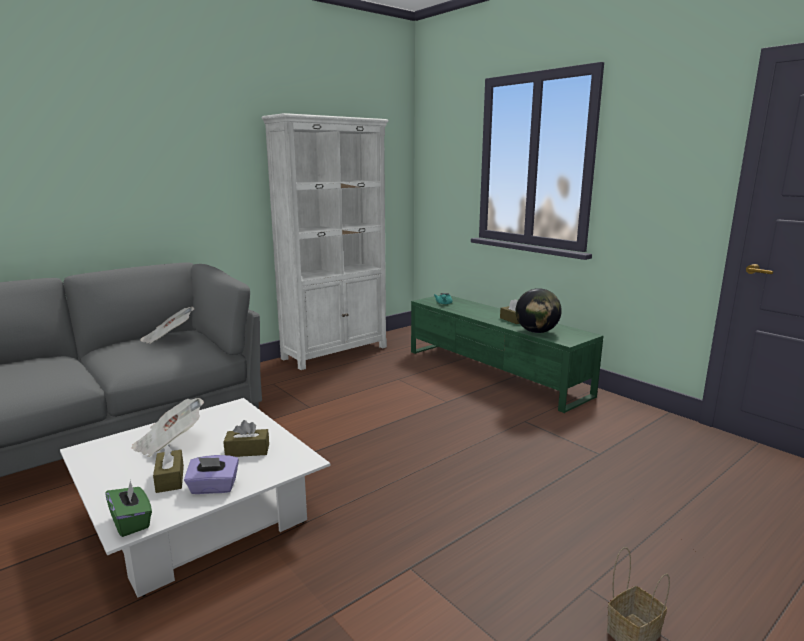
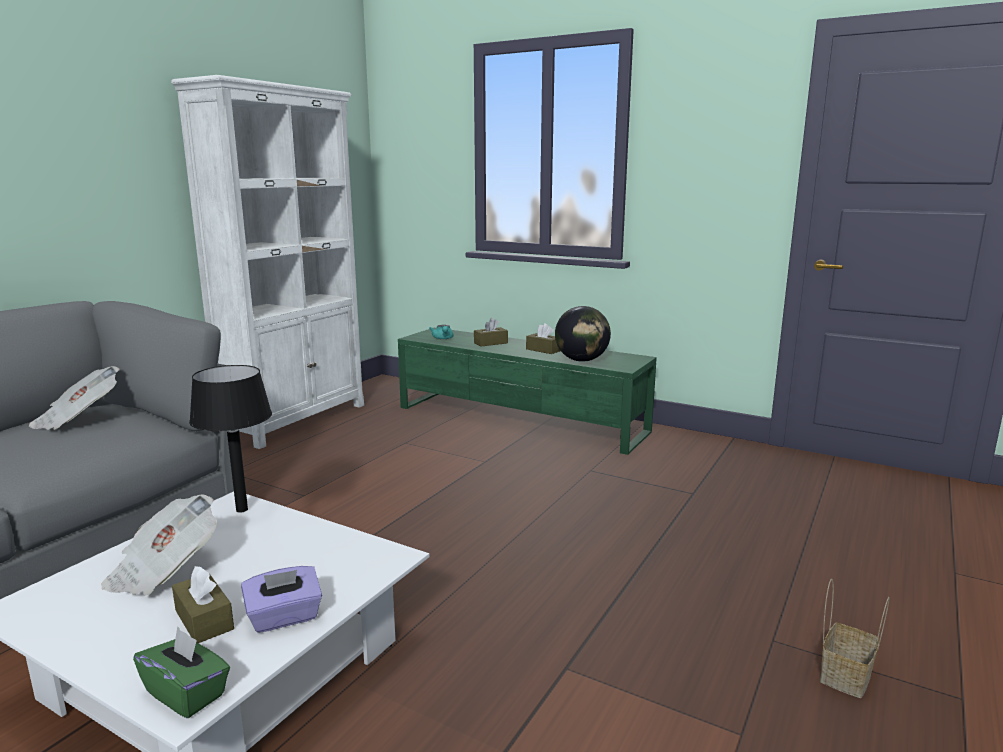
camera: 20 degrees left, 0 degrees up
brown tissue box [223,420,269,457] -> brown tissue box moved to [474,318,508,347]
none -> black table lamp [189,365,272,513]

